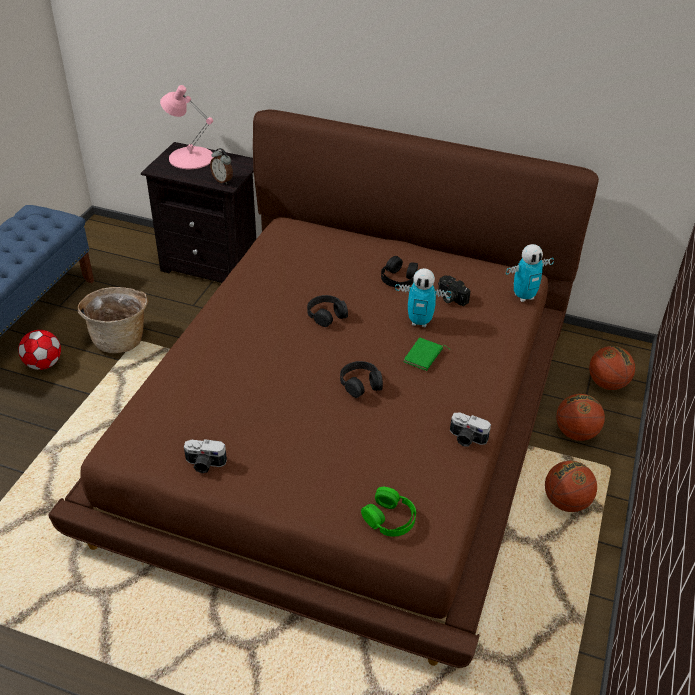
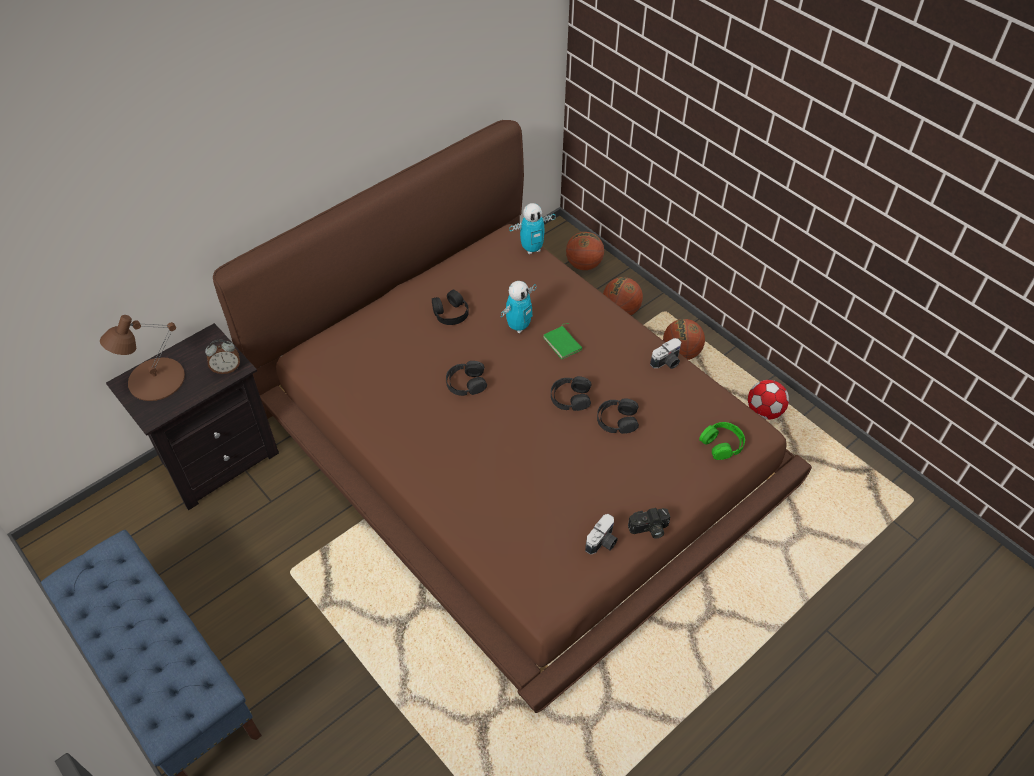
camera: 60 degrees left, 10 degrees up
football [18,330,61,370] -> football moved to [748,380,789,420]
basket [78,287,148,353] -> none
pink table lamp [160,85,214,169] -> brown table lamp [100,315,185,401]
camera [438,275,470,306] -> camera moved to [628,508,670,539]
toy robot [506,244,554,302] -> toy robot turned 60 degrees clockwise [509,203,556,254]
none -> black headphones [597,398,639,434]

